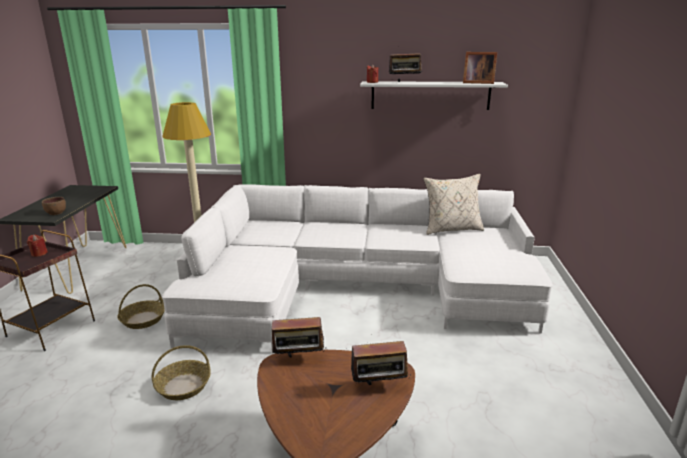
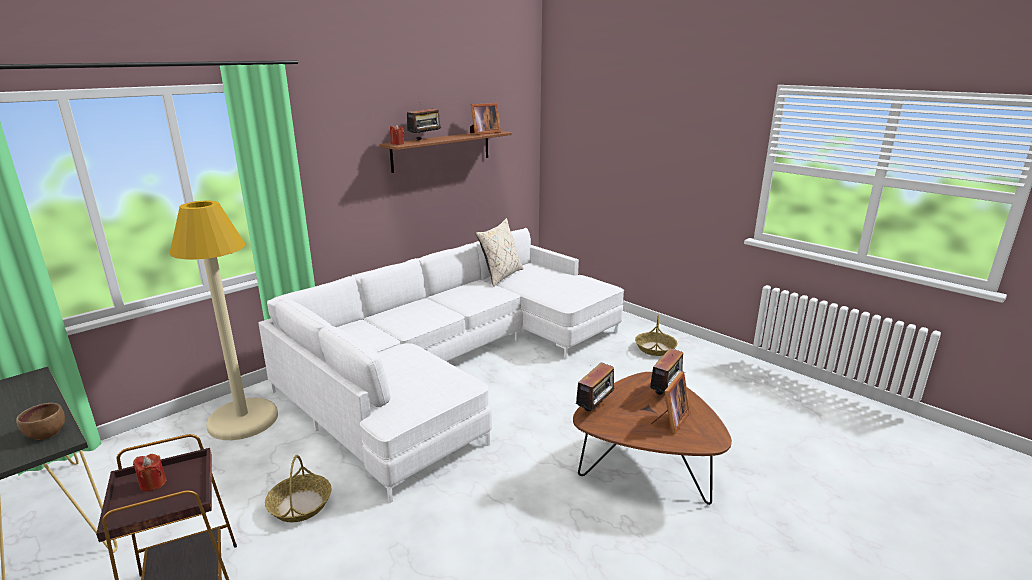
camera: 50 degrees left, 0 degrees up
basket [152,345,211,400] -> basket moved to [635,315,678,356]
white shelf [360,81,508,110] -> brown shelf [380,131,512,173]
none -> picture frame [651,371,691,434]

